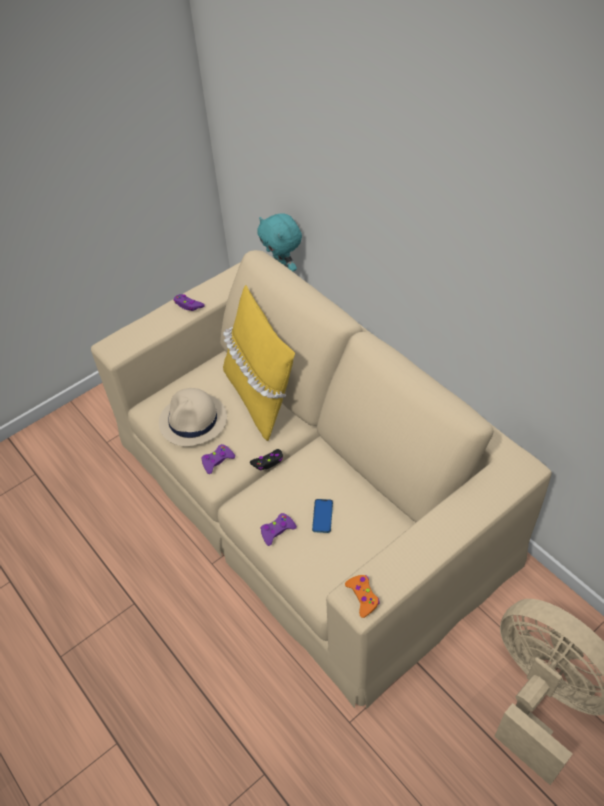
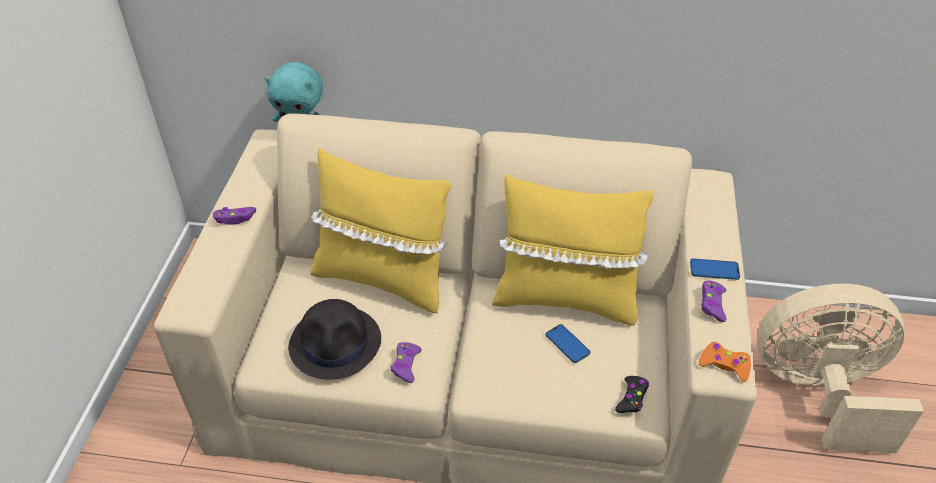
camera: 45 degrees left, 5 degrees down
beige hat [159,388,227,447] -> black hat [288,299,381,380]
black game controller [250,449,283,470] -> black game controller moved to [615,376,649,413]
purple game controller [260,513,297,546] -> purple game controller moved to [701,280,726,322]
none -> yellow pillow [492,174,654,326]
none -> phone [690,258,740,280]

